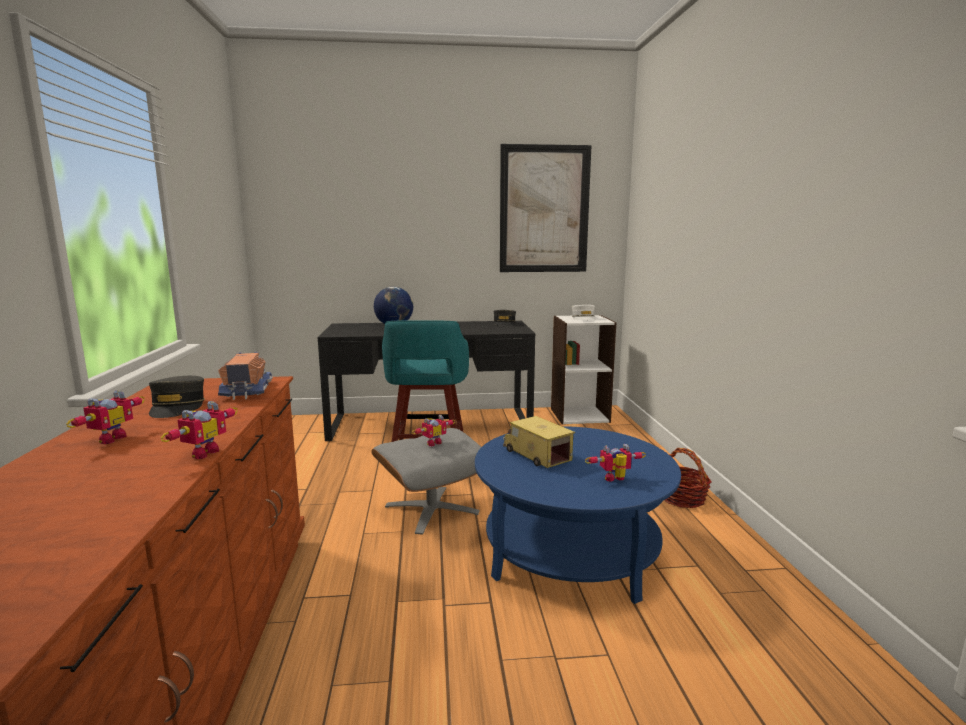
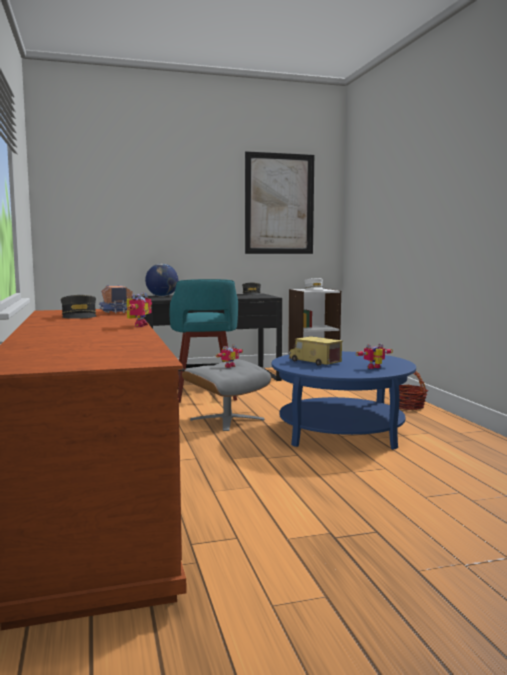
camera: 10 degrees left, 5 degrees down
toy robot [67,390,145,444] -> none

